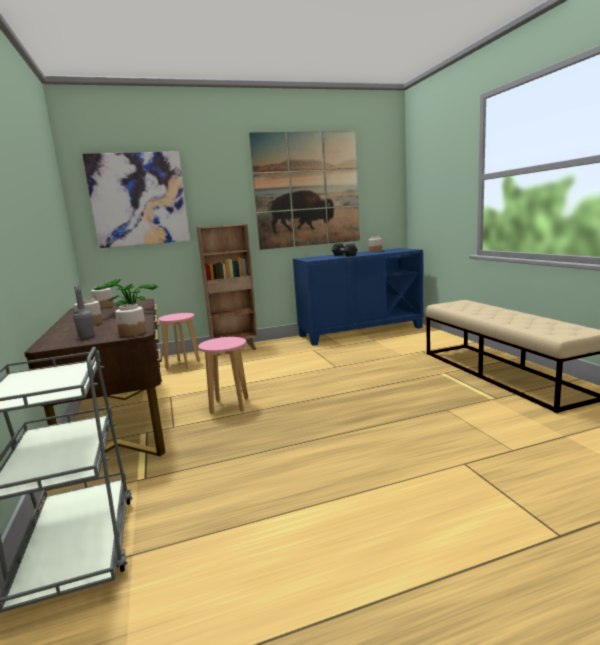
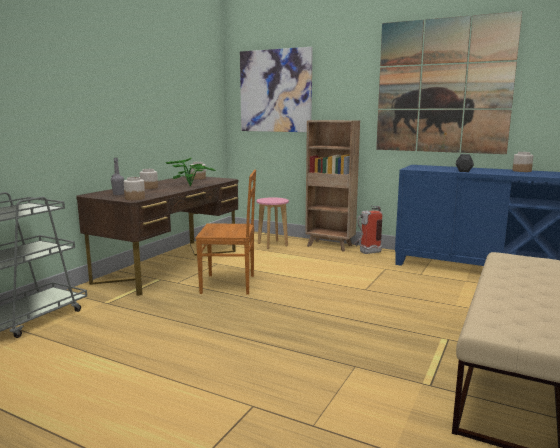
camera: 45 degrees right, 0 degrees up
pink stool [198,337,248,414] -> brown chair [195,170,256,295]
none -> fire extinguisher [354,206,382,254]

